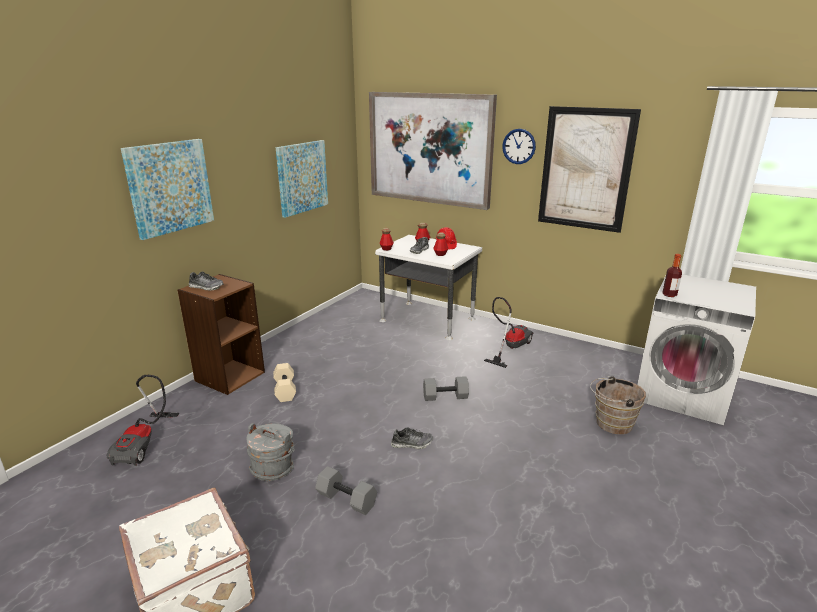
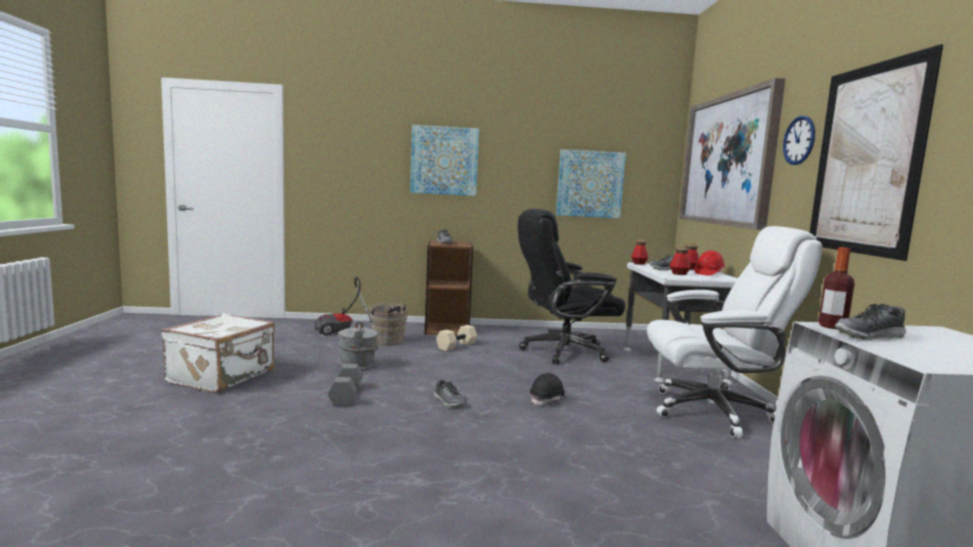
camera: 55 degrees right, 15 degrees down
grey dumbbell [423,376,469,401] -> black hard hat [530,373,567,405]
vacuum cleaner [484,297,534,368] -> white office chair [647,226,822,438]
brown bucket [590,376,646,434] -> brown bucket moved to [368,303,408,346]
none -> black office chair [518,209,626,364]
none -> shoe [835,304,907,340]

